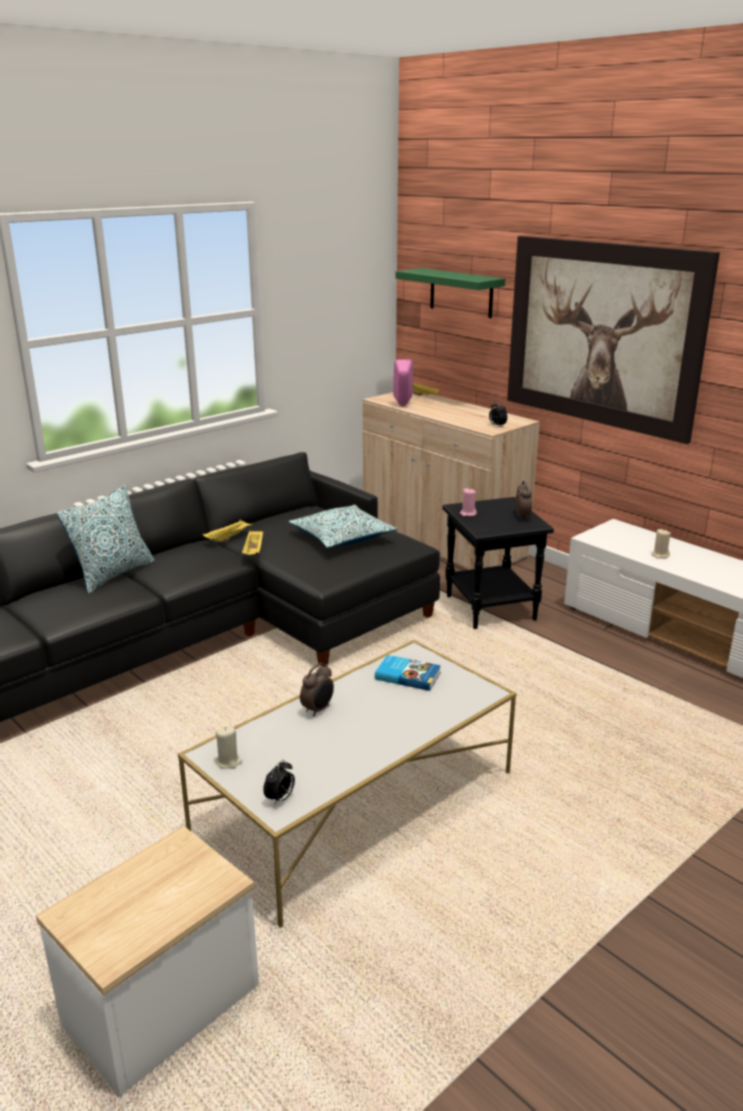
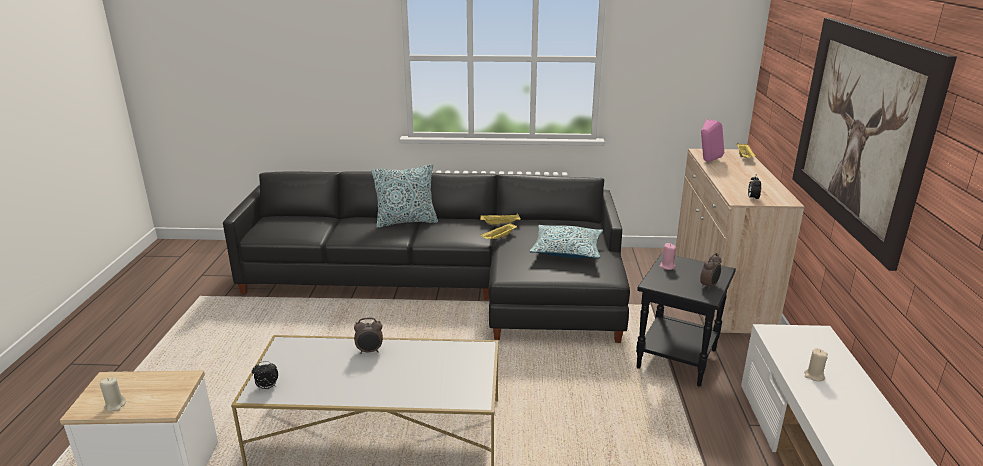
camera: 45 degrees right, 0 degrees up
beige candle [215,726,242,769] -> beige candle moved to [100,377,126,412]
book [375,655,441,691] -> none
green shelf [396,268,505,318] -> none

